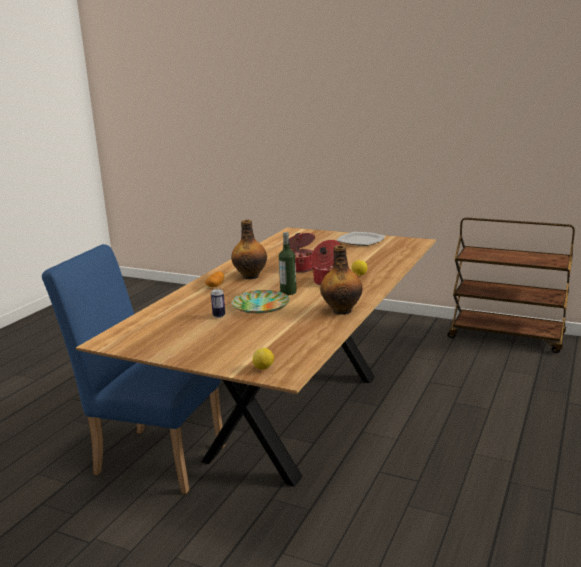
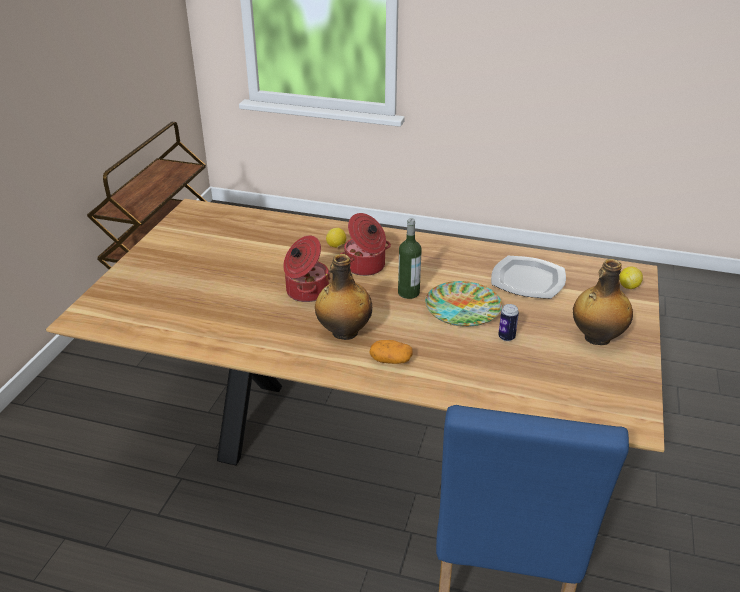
camera: 100 degrees left, 15 degrees up
bottle [320,245,363,315] -> bottle moved to [573,259,633,345]
plate [336,232,385,246] -> plate moved to [491,256,566,299]

